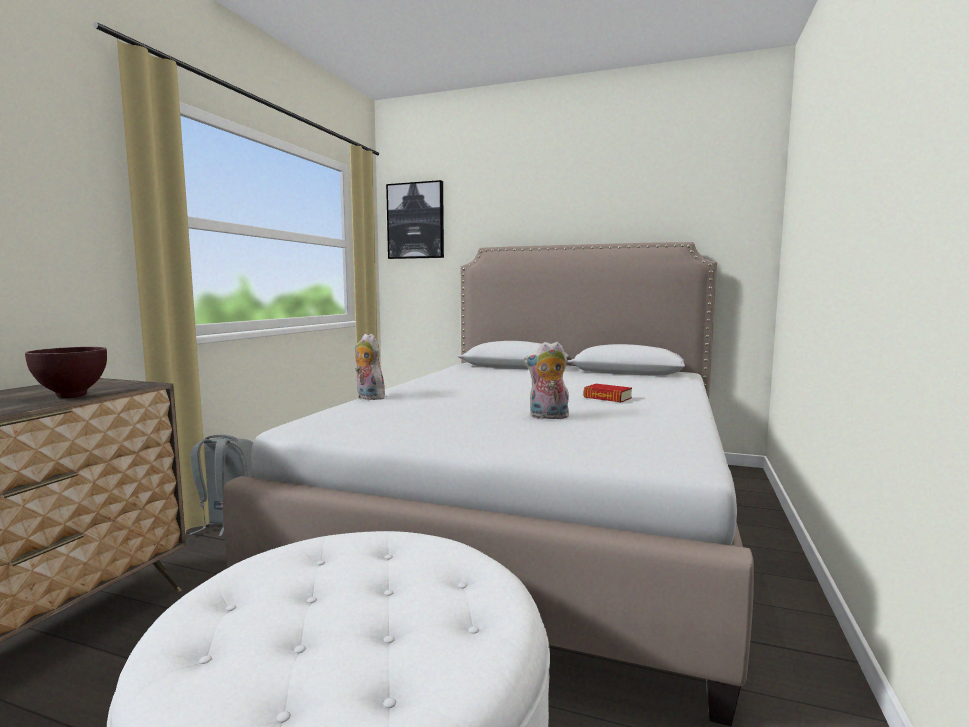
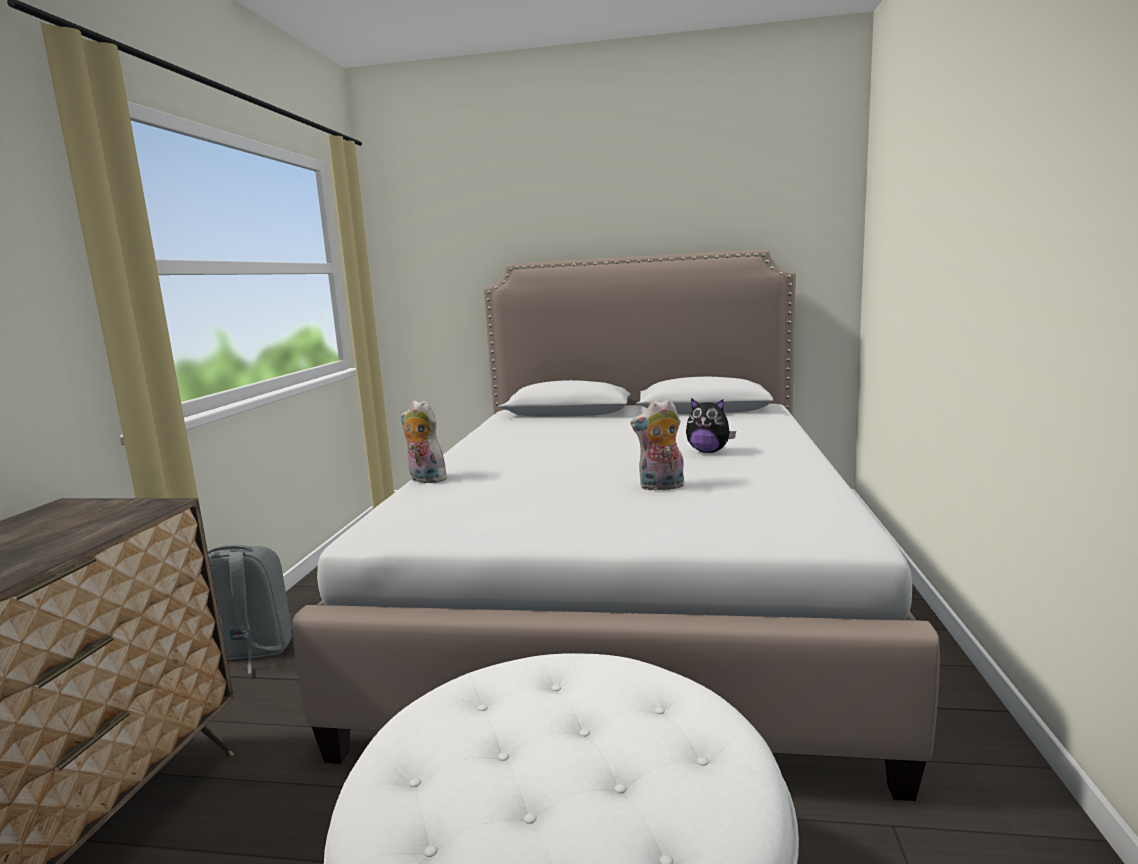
camera: 10 degrees left, 5 degrees up
brown bowl [25,347,107,398] -> none
picture [386,180,444,259] -> none
book [584,384,632,402] -> plush toy [686,398,736,453]

